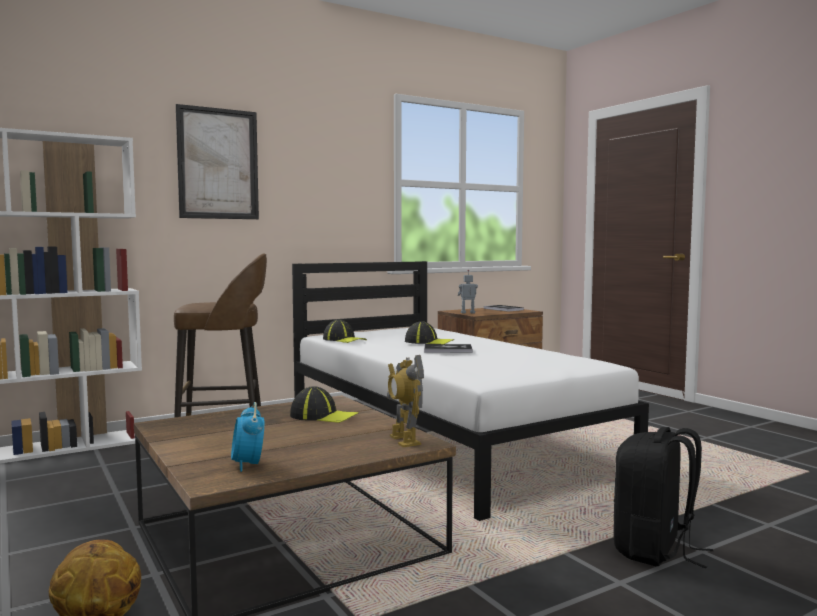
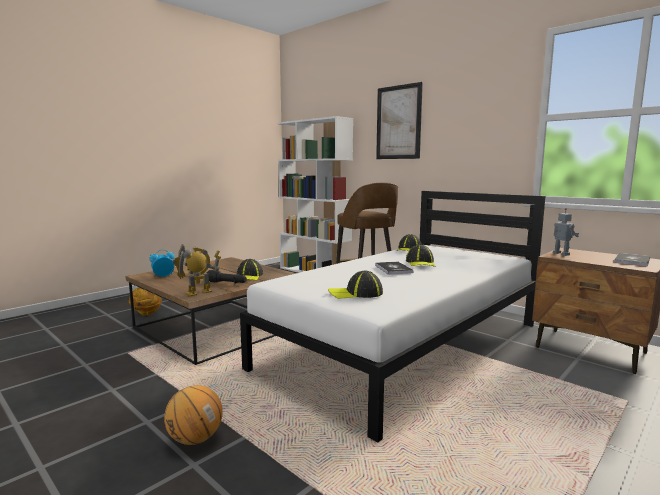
camera: 75 degrees right, 5 degrees up
black backpack [613,427,713,569] -> basketball [164,385,223,445]
none -> black flashlight [207,270,247,284]
none -> cap [328,271,383,299]

